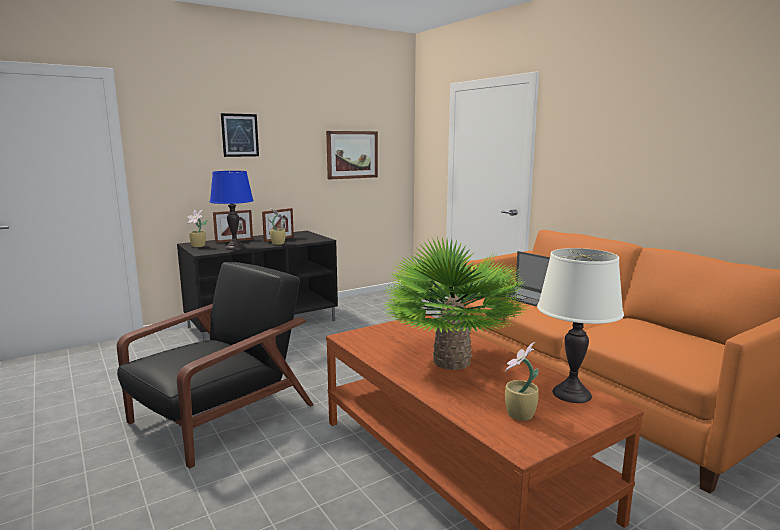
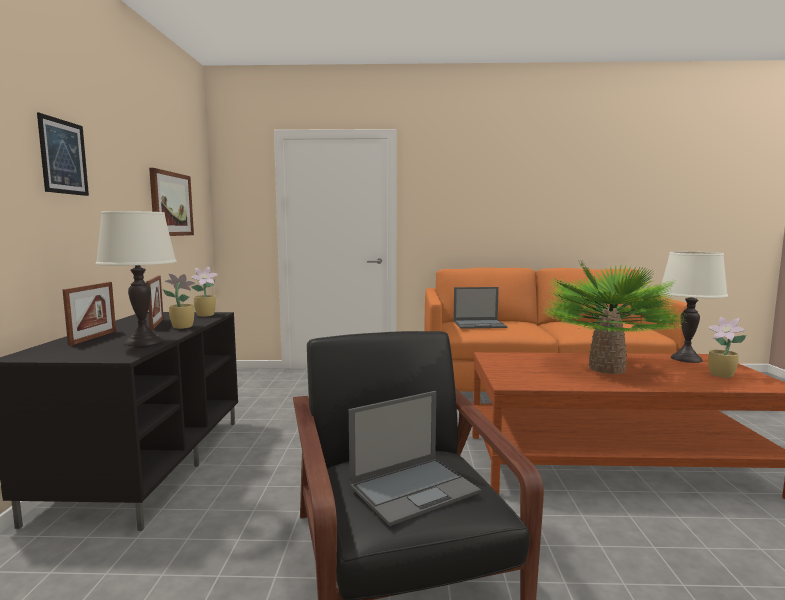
camera: 55 degrees left, 5 degrees down
potted plant [187,210,207,247] -> potted plant moved to [190,267,218,317]
blue table lamp [210,171,254,250] -> white table lamp [96,211,177,346]
none -> laptop [349,391,481,526]

